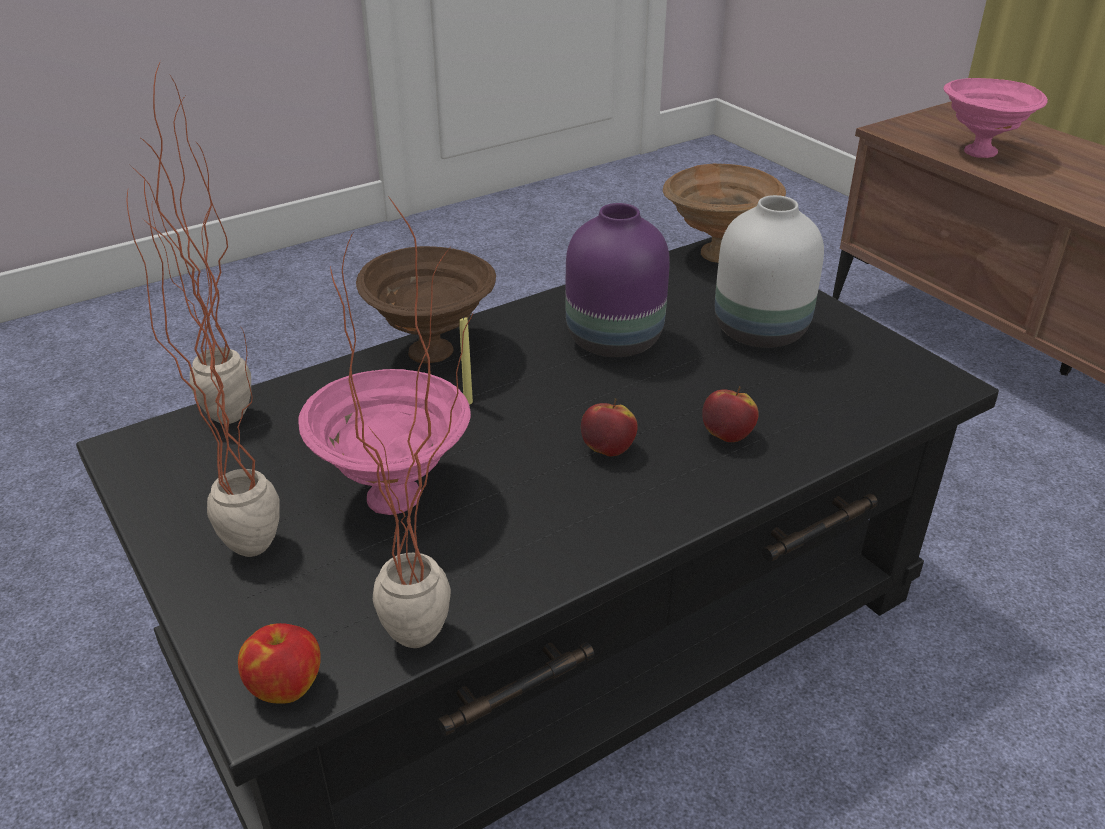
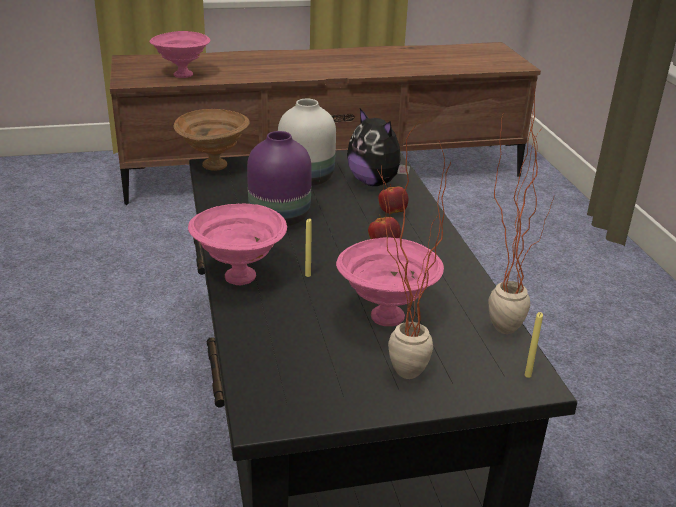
camera: 70 degrees left, 5 degrees down
potted plant [130,61,251,424] -> none
apple [238,623,321,704] -> yellow candle [525,312,543,378]
brown bowl [356,246,496,364] -> pink bowl [188,203,287,285]
none -> plush toy [347,108,410,186]

